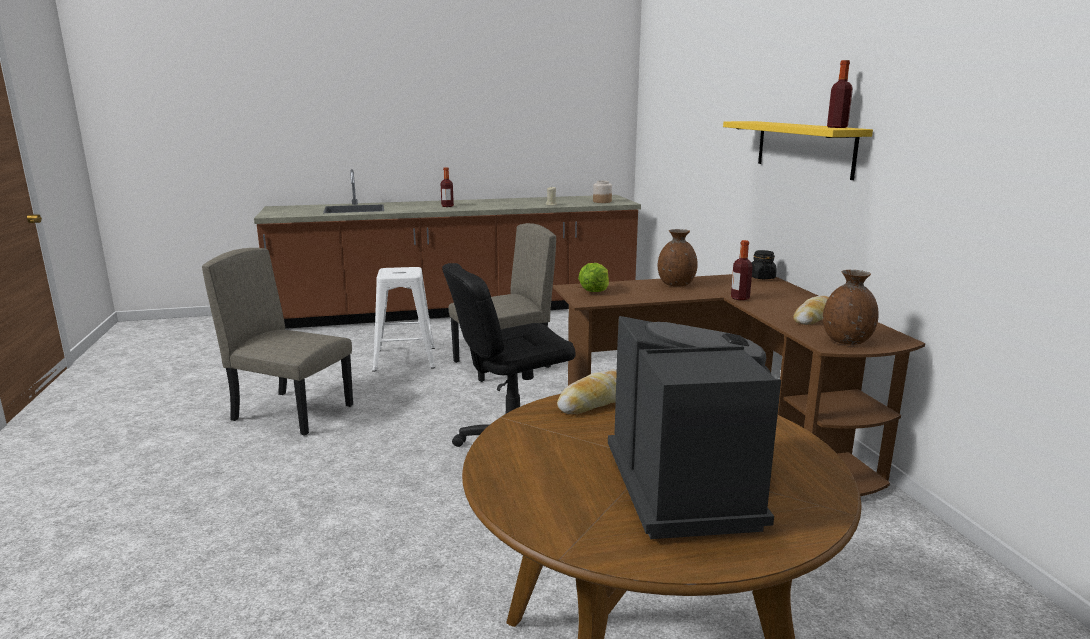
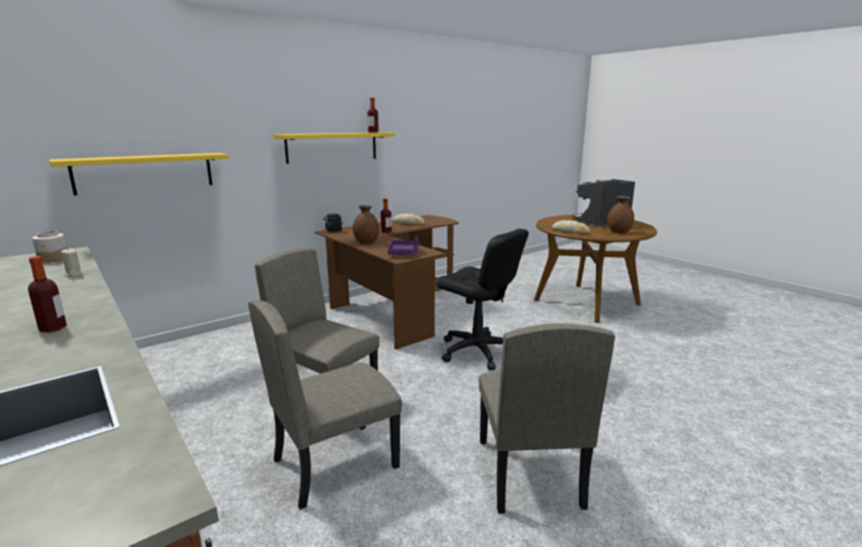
camera: 115 degrees left, 0 degrees up
white stool [372,267,435,372] -> beige chair [248,300,402,510]
lettuce [578,263,609,292] -> purple tray [388,236,419,255]
brown vase [823,270,879,345] -> brown vase moved to [607,196,634,233]
none -> yellow shelf [49,153,229,196]

